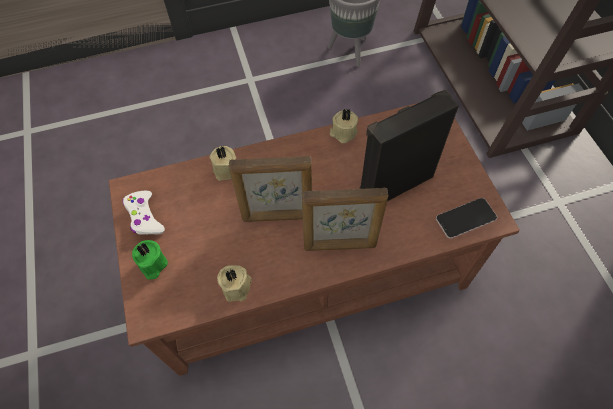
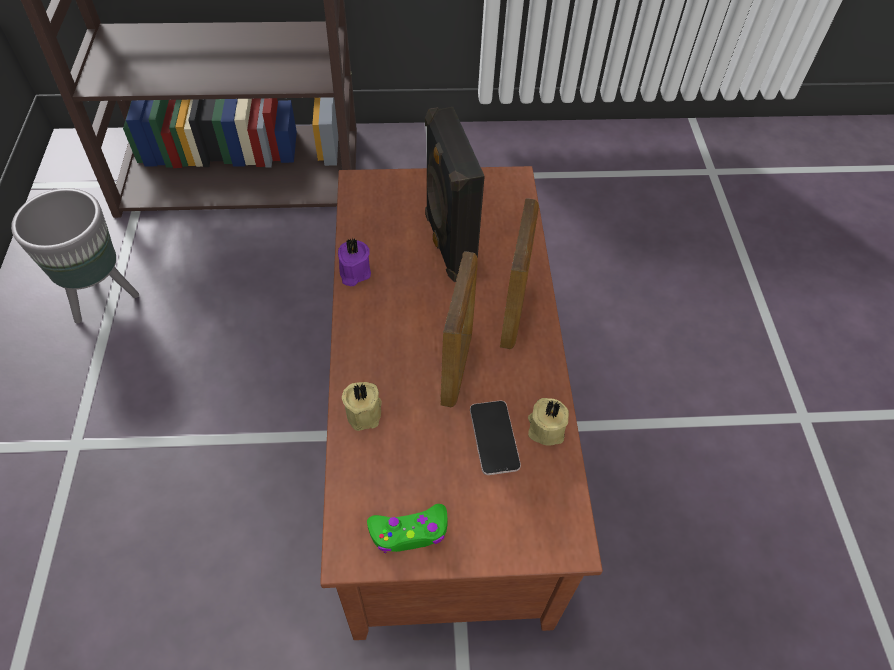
camera: 80 degrees left, 5 degrees down
white game controller [123,191,165,235] -> green game controller [367,504,448,553]
green candle [132,240,168,280] -> none
beige candle [330,109,358,143] -> purple candle [338,237,371,286]
phone [436,198,497,239] -> phone moved to [470,401,521,475]

